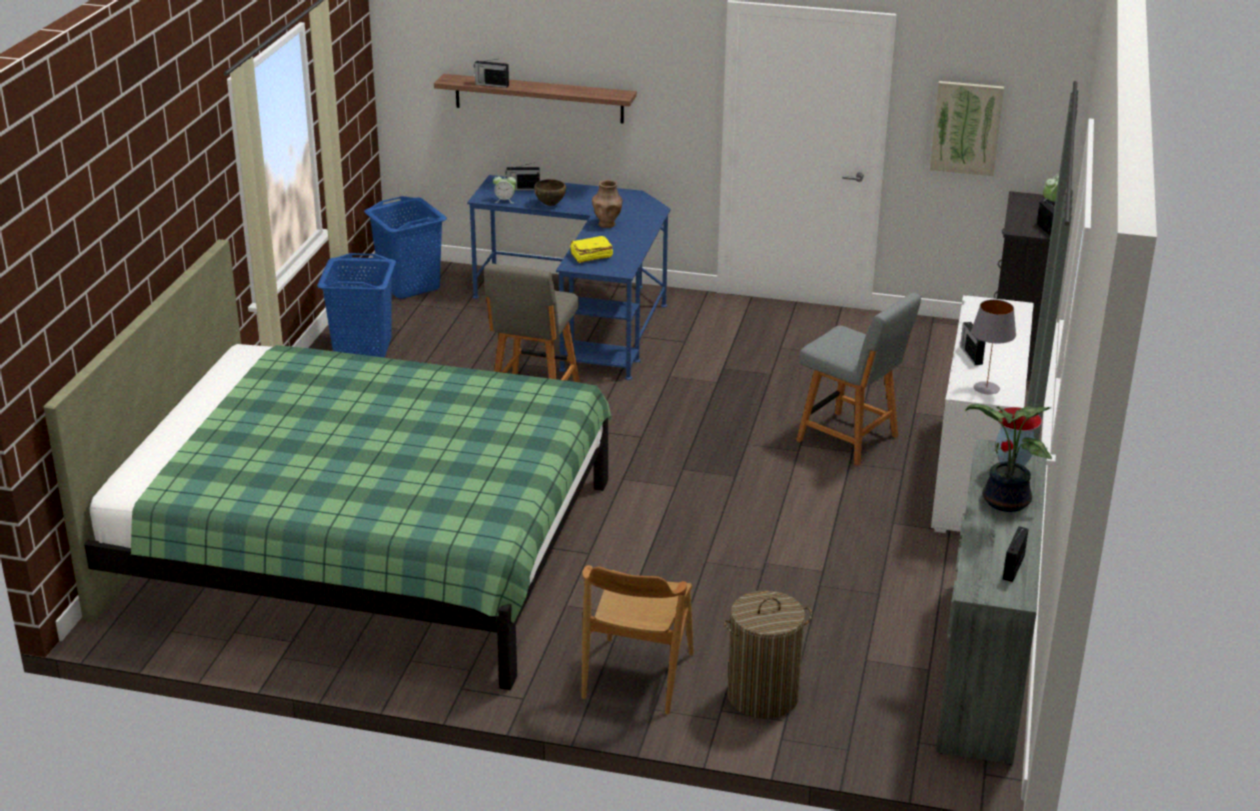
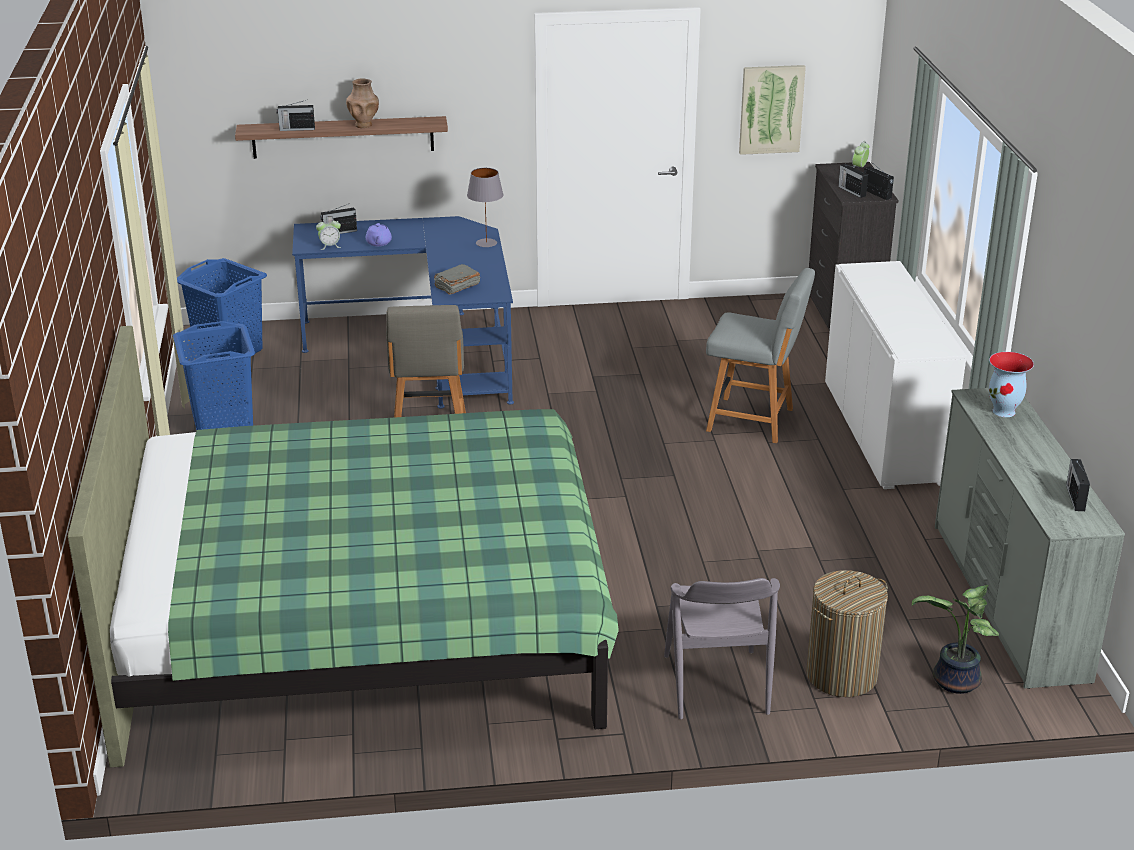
camera: 20 degrees left, 0 degrees up
brown bowl [534,179,566,206] -> purple teapot [366,223,392,246]
yellow book [570,236,613,263] -> grey book [434,264,480,295]
brown chair [582,565,694,715] -> grey chair [664,578,780,720]
brown vase [592,180,623,228] -> brown vase moved to [346,79,379,128]
radio [960,322,985,365] -> radio moved to [838,164,868,198]
potted plant [965,404,1052,512] -> potted plant moved to [912,585,999,694]
grey table lamp [971,299,1016,394] -> grey table lamp moved to [467,168,504,247]

